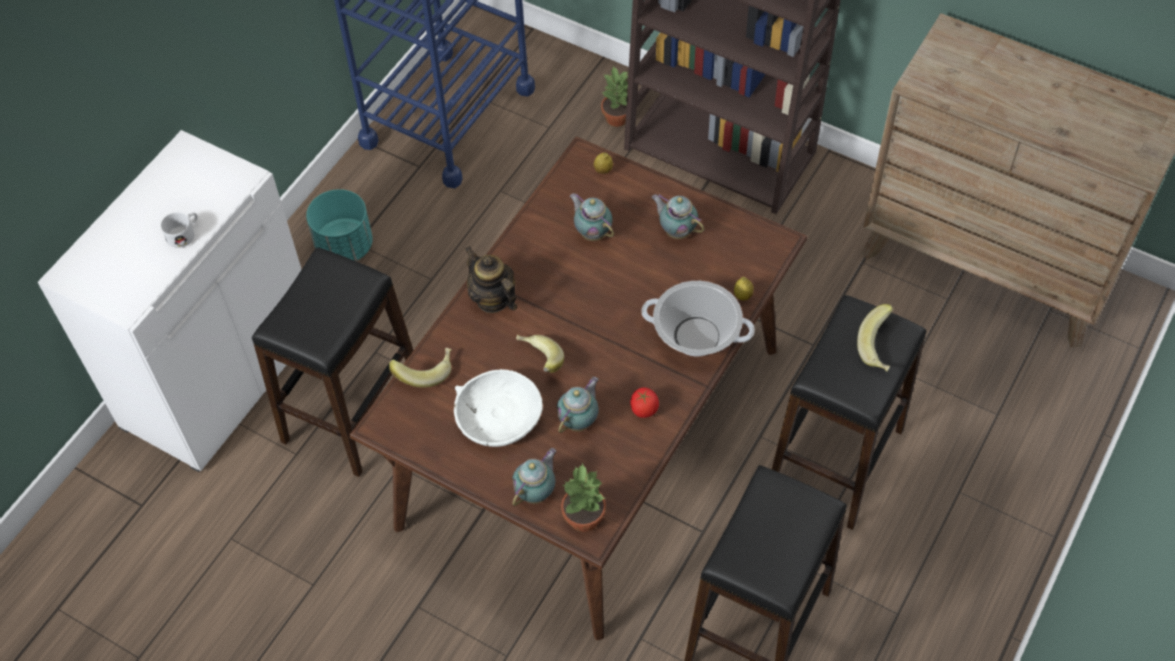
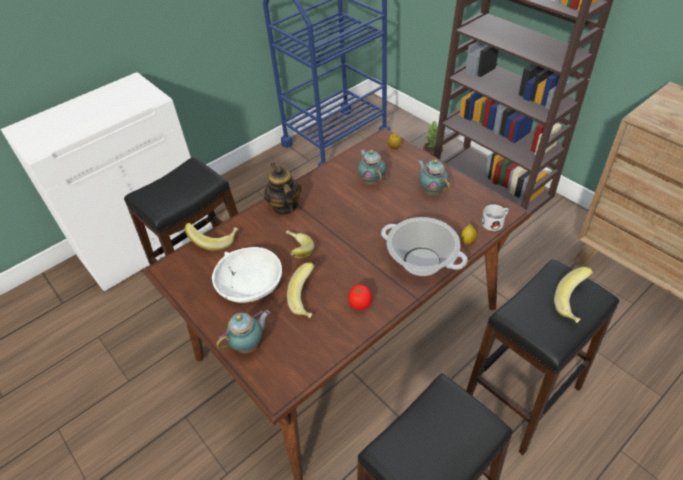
camera: 20 degrees right, 10 degrees down
white mug [161,212,198,248] -> white mug moved to [481,204,509,231]
turquoise planter [306,189,373,261] -> none
teapot [557,377,599,433] -> banana [287,262,314,318]
potted plant [561,463,606,532] -> none

